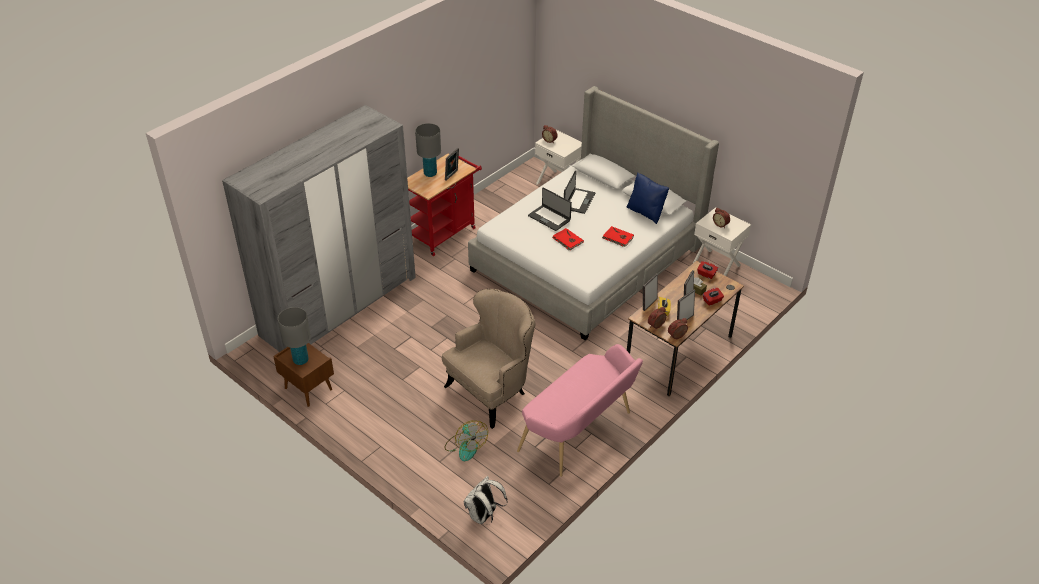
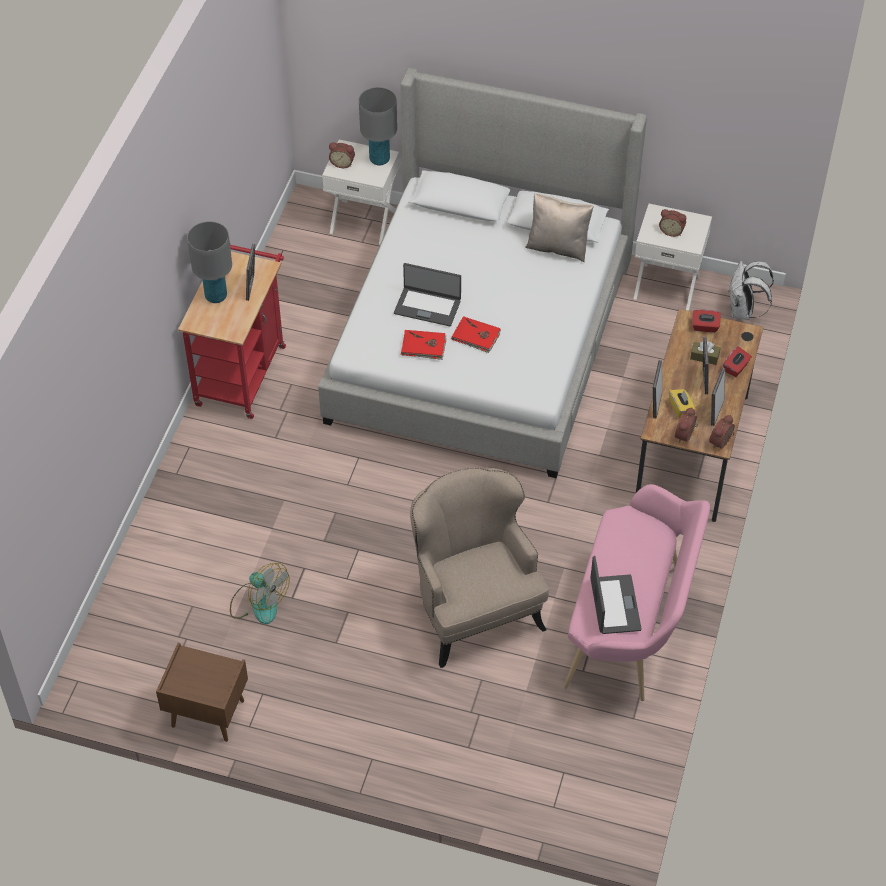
camera: 25 degrees left, 10 degrees up
grey wardrobe [222,105,416,352] -> none
grey table lamp [278,307,311,365] -> grey table lamp moved to [359,87,397,166]
beige armchair [442,289,536,429] -> beige armchair turned 45 degrees counterclockwise [410,468,549,668]
fan [445,420,488,461] -> fan moved to [230,563,289,624]
white backpack [464,476,507,524] -> white backpack moved to [728,261,774,320]
laptop [564,171,595,214] -> laptop moved to [590,556,641,634]
red book [602,226,634,247] -> red book moved to [401,330,447,360]
blue pillow [627,173,669,224] -> beige pillow [525,193,594,262]

